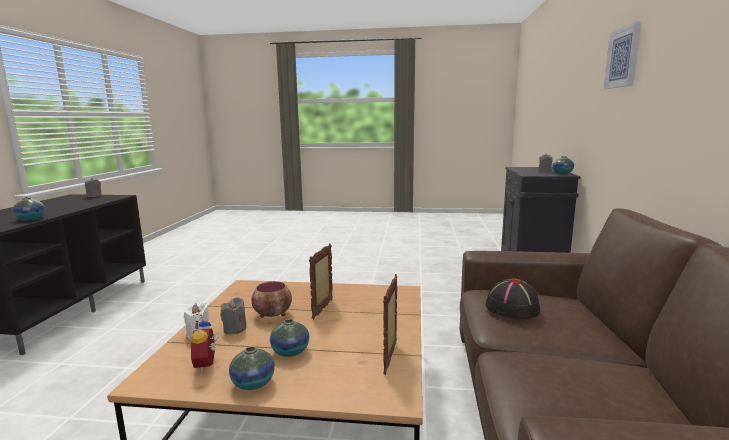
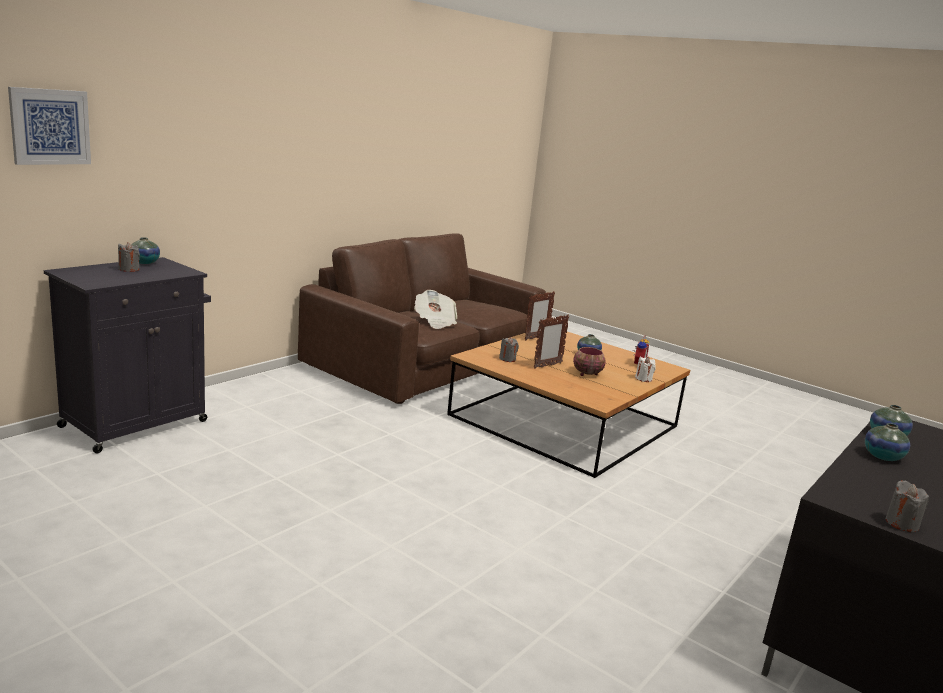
camera: 150 degrees left, 5 degrees up
grey candle [220,297,247,334] -> grey candle moved to [499,337,519,362]
vase [229,346,275,390] -> vase moved to [865,423,910,461]
black hat [485,278,540,319] -> newspaper [414,290,457,329]
picture [604,22,641,89] -> picture moved to [8,87,91,165]

